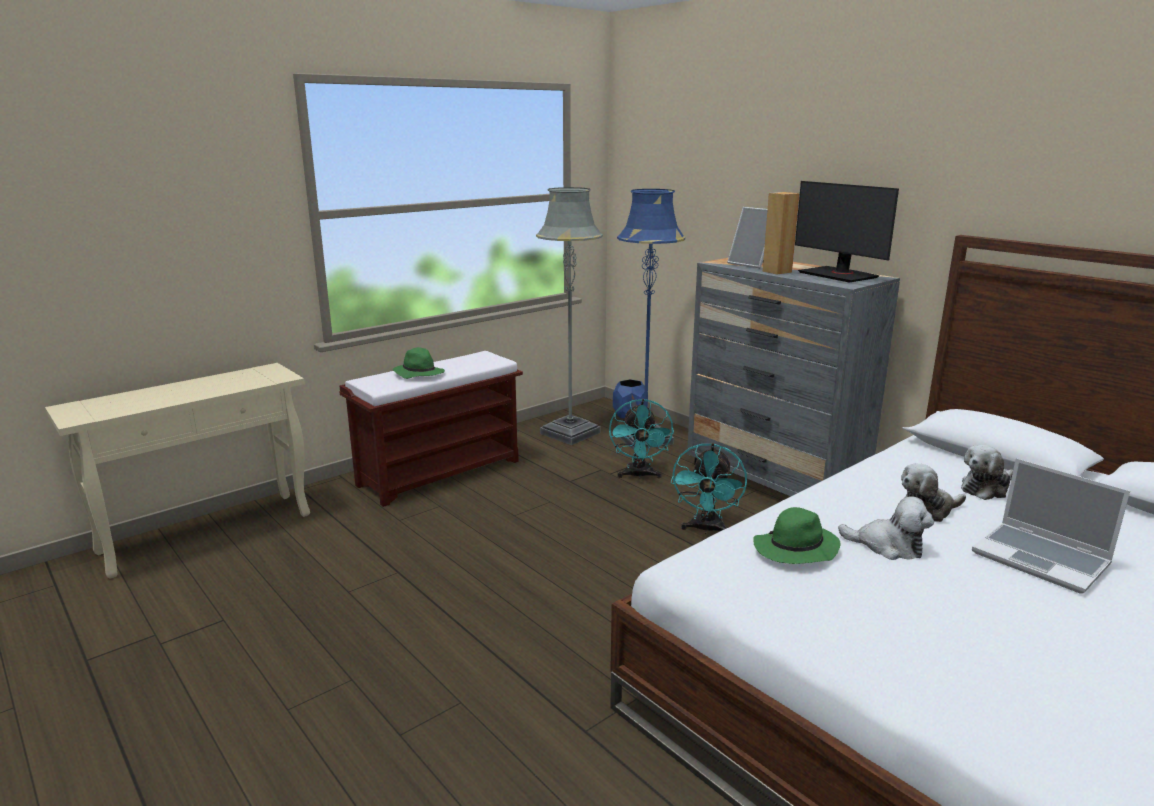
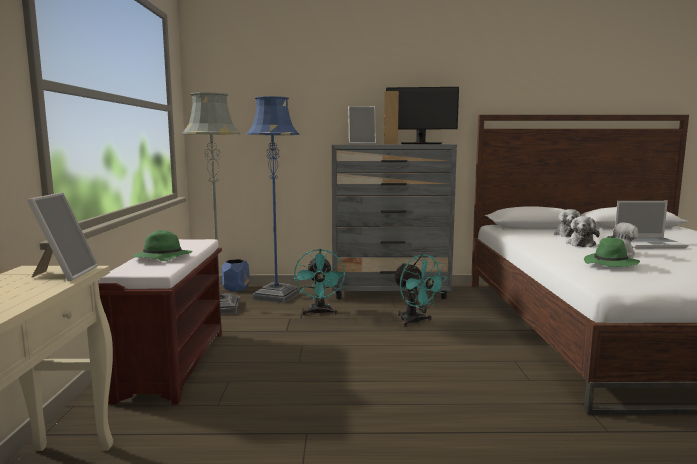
camera: 50 degrees left, 10 degrees down
turquoise fan [609,399,674,479] -> turquoise fan turned 45 degrees clockwise [294,249,345,315]
none -> picture frame [27,192,98,281]

